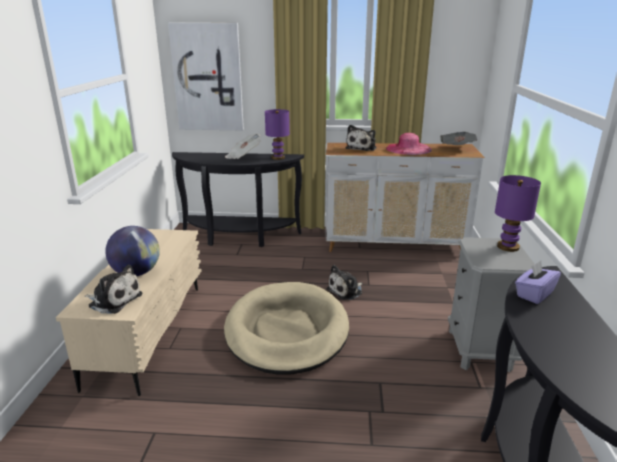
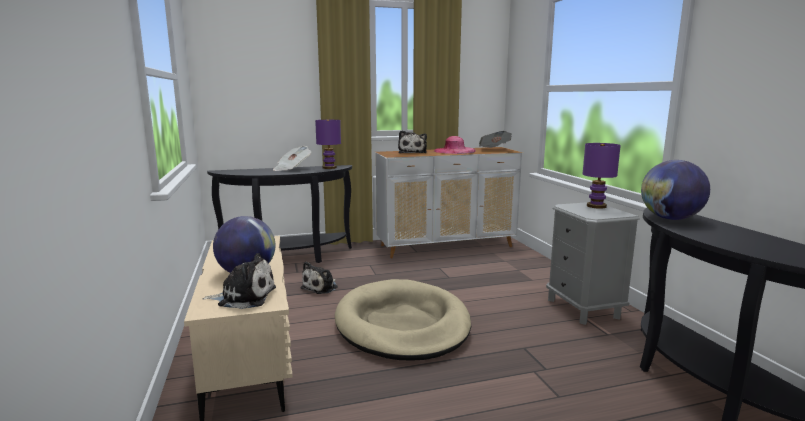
camera: 20 degrees left, 10 degrees down
picture [168,23,244,130] -> none
plush toy [327,265,363,300] -> plush toy moved to [300,262,338,294]
purple tissue box [515,261,561,304] -> globe [641,160,710,220]

